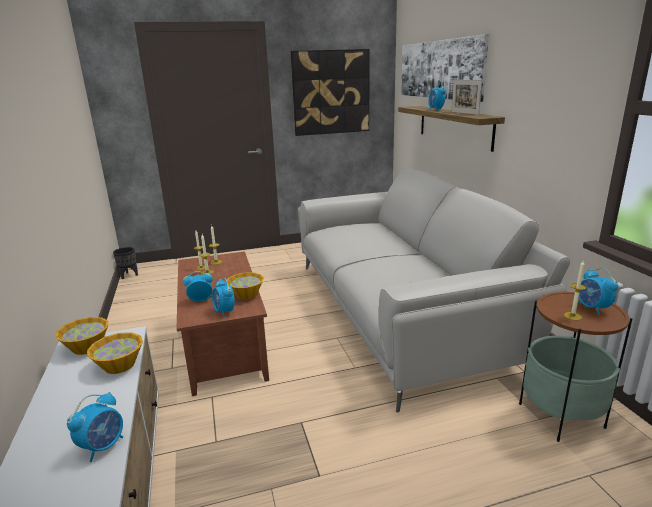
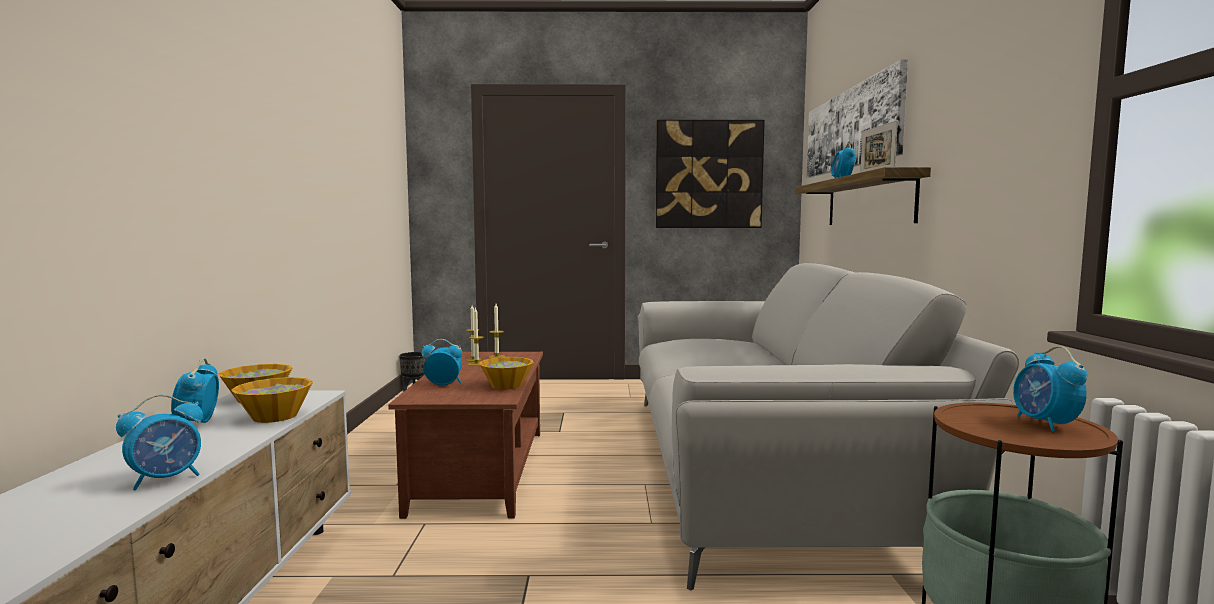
camera: 15 degrees right, 15 degrees down
alarm clock [212,278,235,317] -> alarm clock moved to [171,358,219,423]
candle [564,261,586,320] -> none

